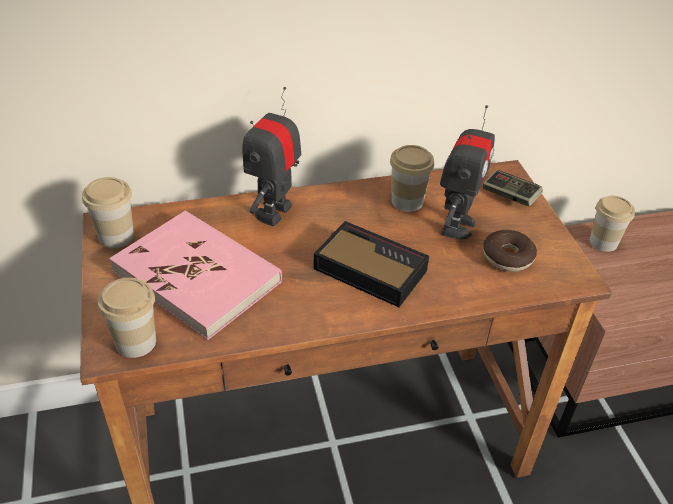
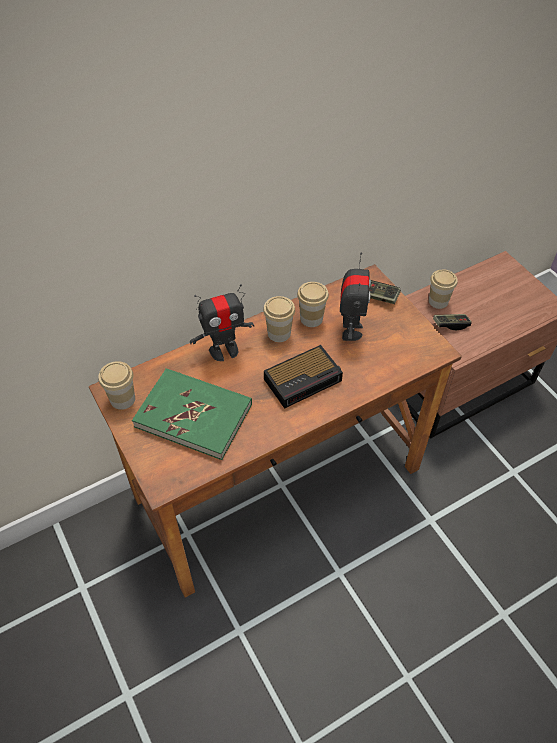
camera: 15 degrees left, 10 degrees up
cup [98,278,156,358] -> cup moved to [263,296,295,342]
pink book [109,211,282,340] -> green book [132,368,252,460]
toy robot [243,87,301,226] -> toy robot turned 120 degrees counterclockwise [190,284,254,361]
alarm clock [314,221,429,307] -> alarm clock turned 135 degrees clockwise [264,345,343,409]
donut [483,230,537,272] -> none
none -> game controller [433,314,472,330]

